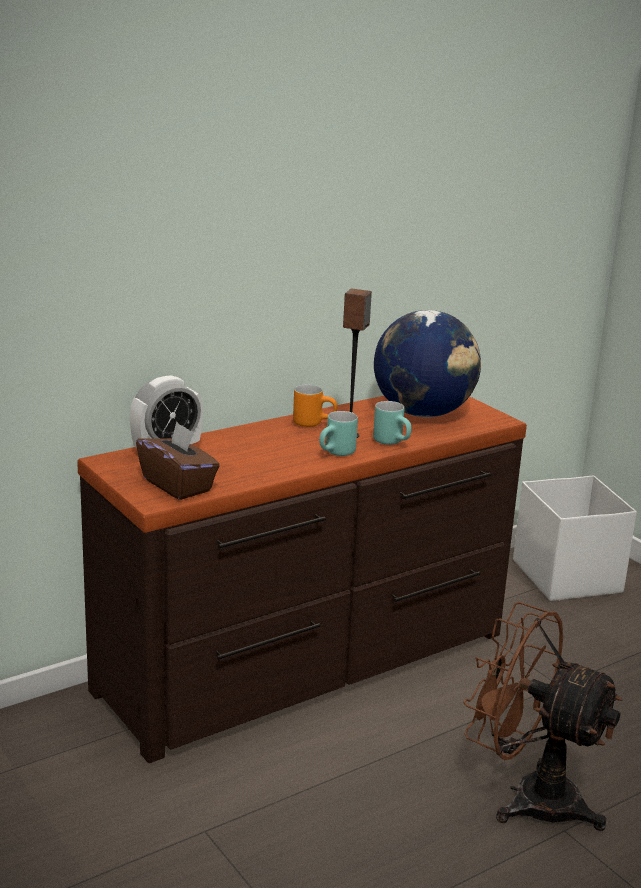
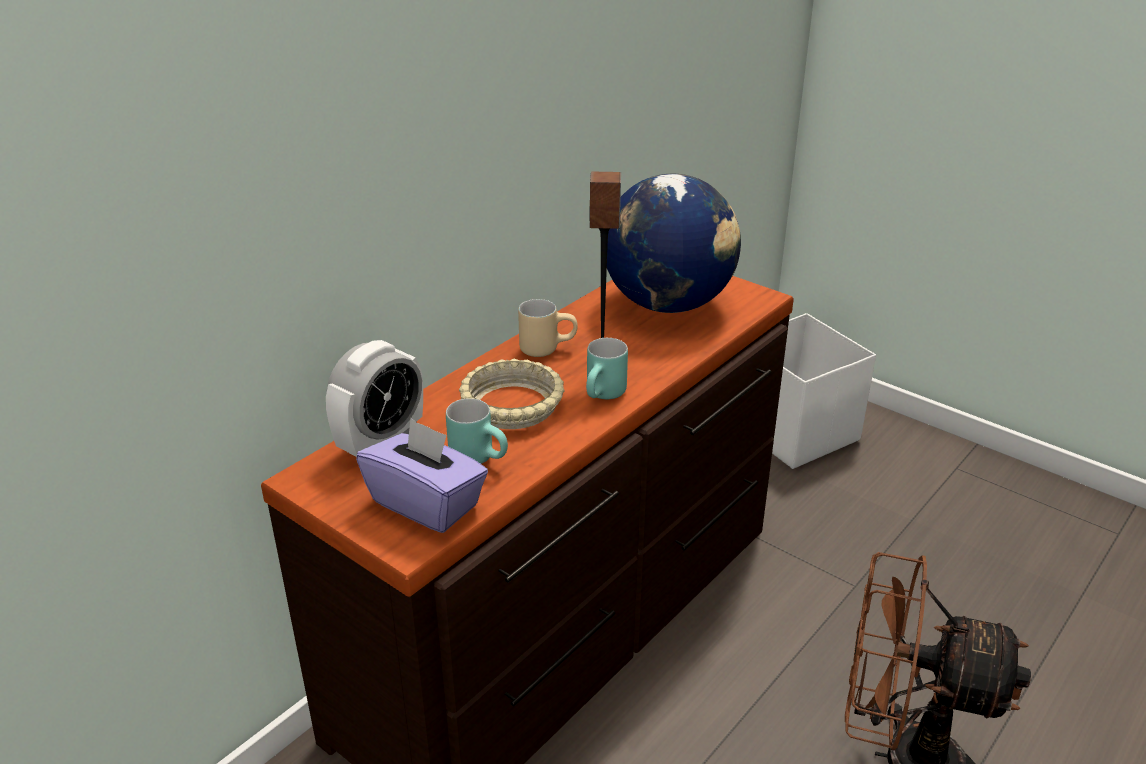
camera: 15 degrees left, 10 degrees up
brown tissue box [136,421,220,500] -> purple tissue box [356,418,488,533]
orange mug [293,385,337,427] -> beige mug [518,299,578,357]
turquoise mug [373,401,412,445] -> turquoise mug moved to [446,398,508,464]
none -> beige bowl [459,359,565,429]

